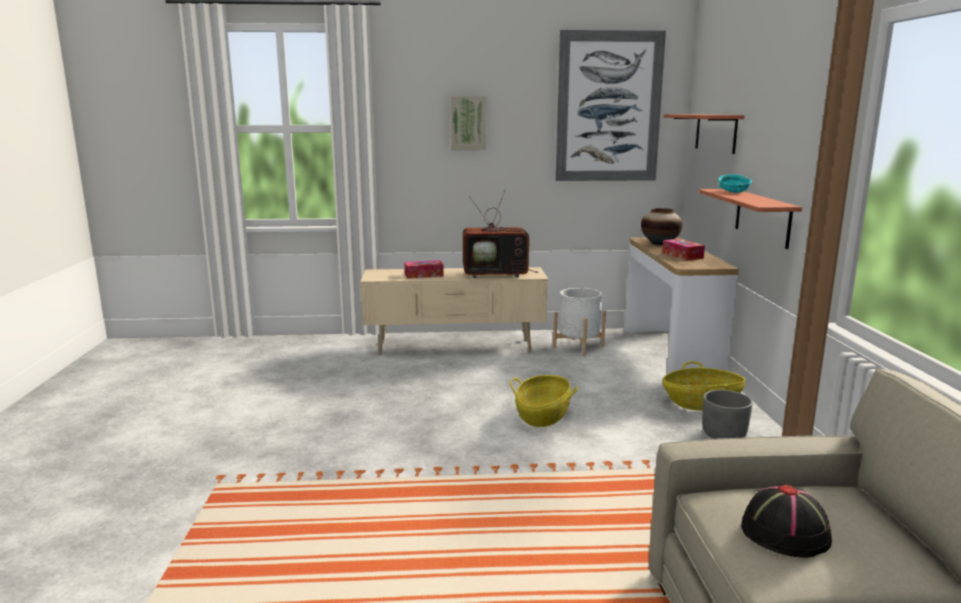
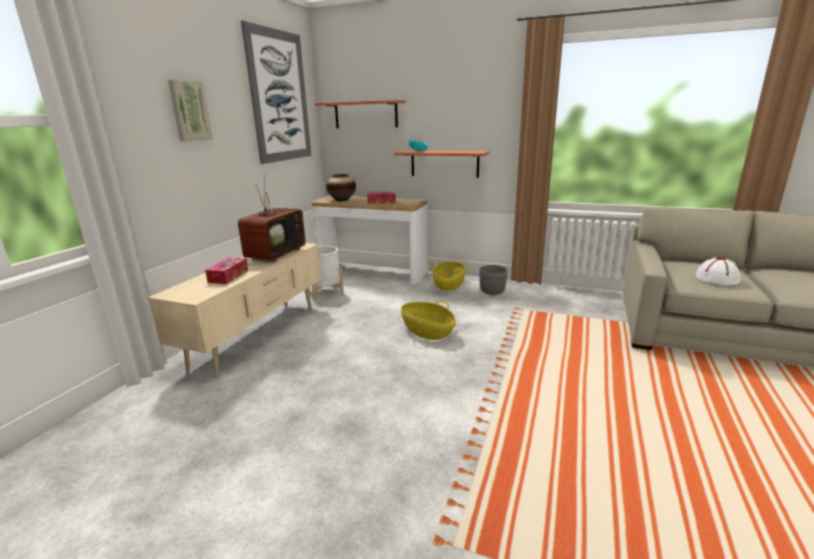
camera: 65 degrees left, 5 degrees up
black hat [741,484,832,558] -> white hat [696,257,741,285]

